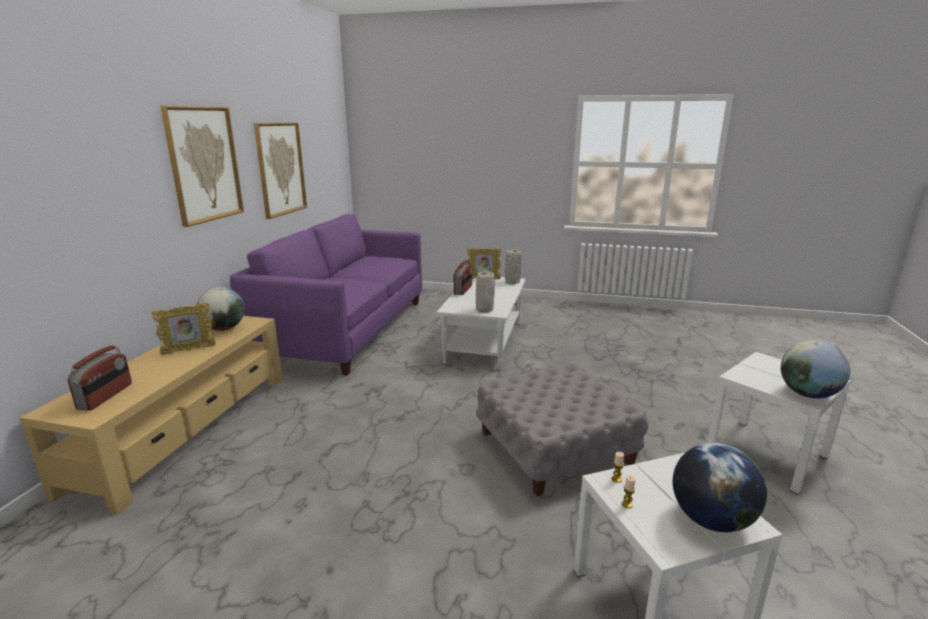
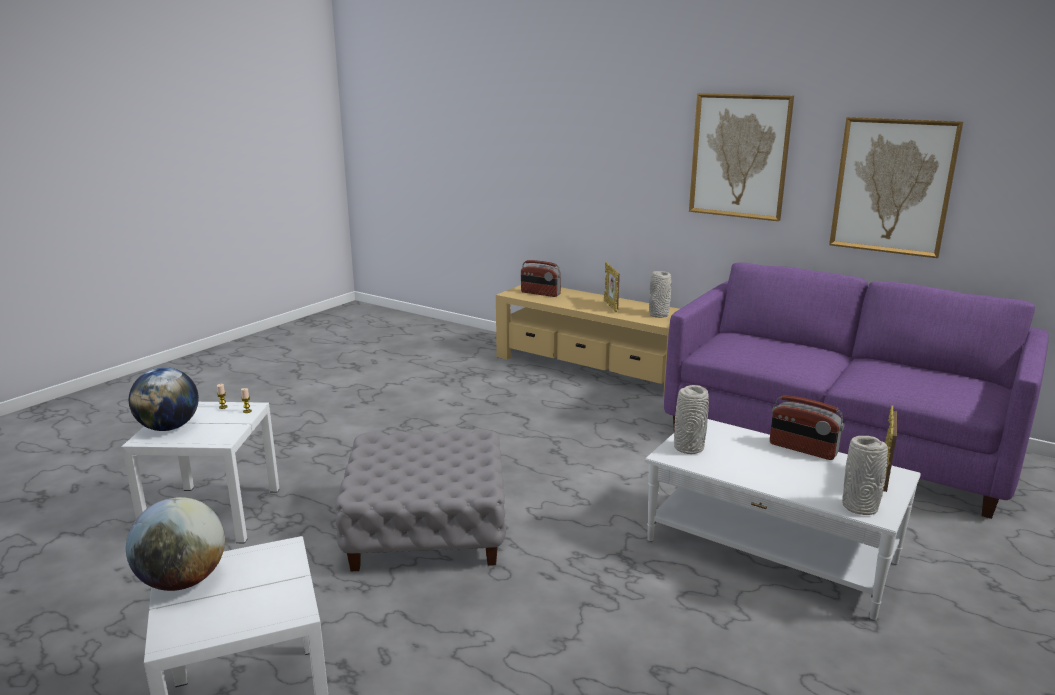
camera: 110 degrees right, 0 degrees up
globe [197,287,245,331] -> grey vase [649,271,671,318]

